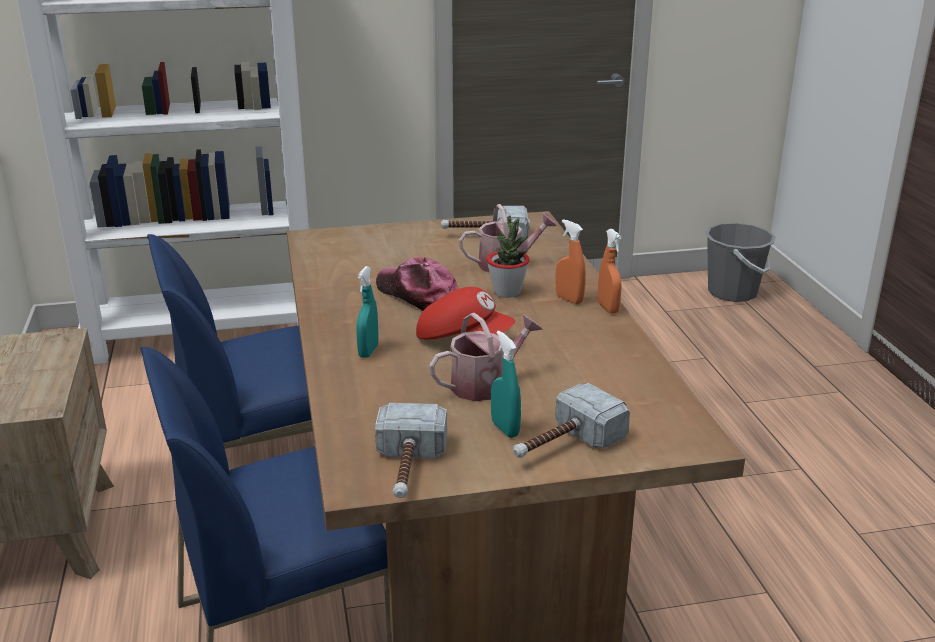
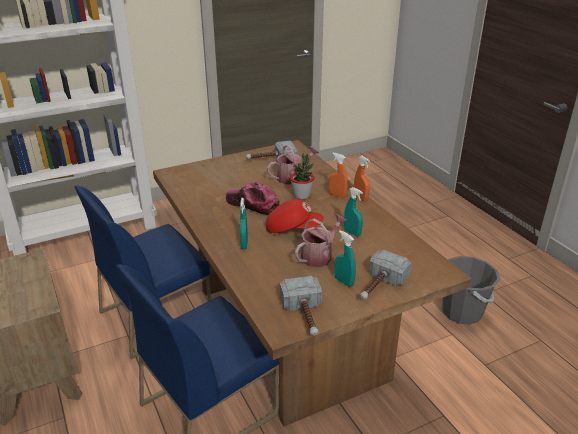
camera: 15 degrees left, 5 degrees up
grey bucket [705,223,776,302] -> grey bucket moved to [442,256,500,325]
none -> turquoise spray bottle [344,187,363,237]

